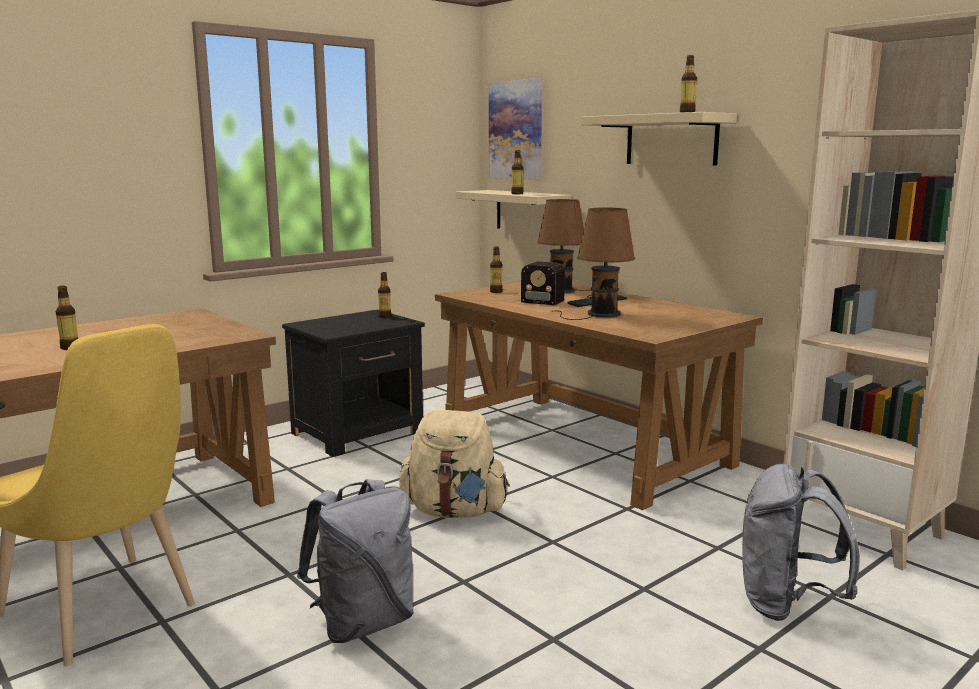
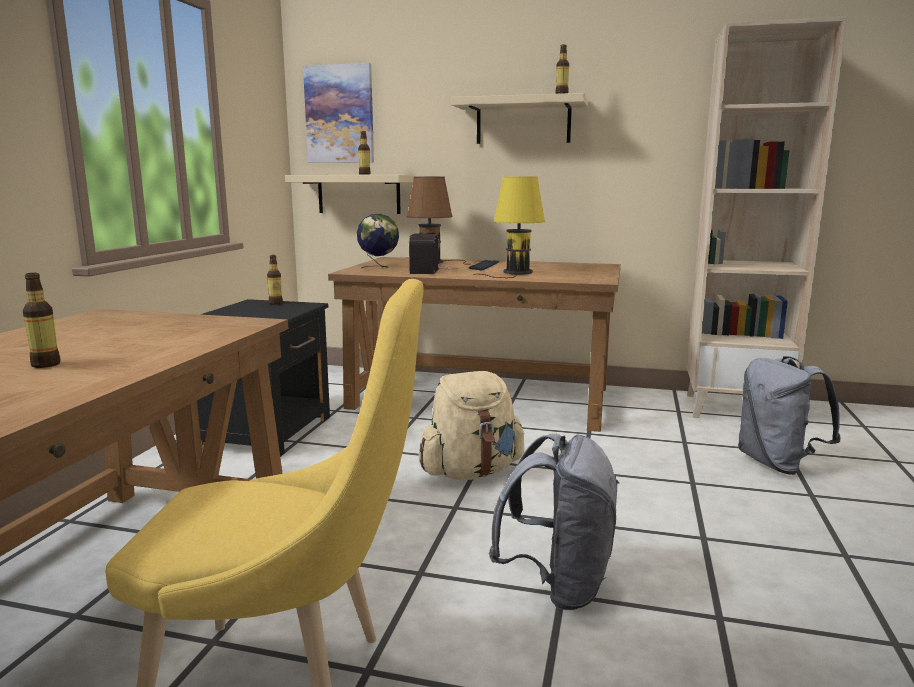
camera: 35 degrees left, 0 degrees up
bottle [490,247,503,293] -> globe [357,214,399,269]
radio [503,261,565,305] -> radio turned 105 degrees clockwise [406,234,458,274]
brown table lamp [559,208,635,320] -> yellow table lamp [473,176,545,278]

